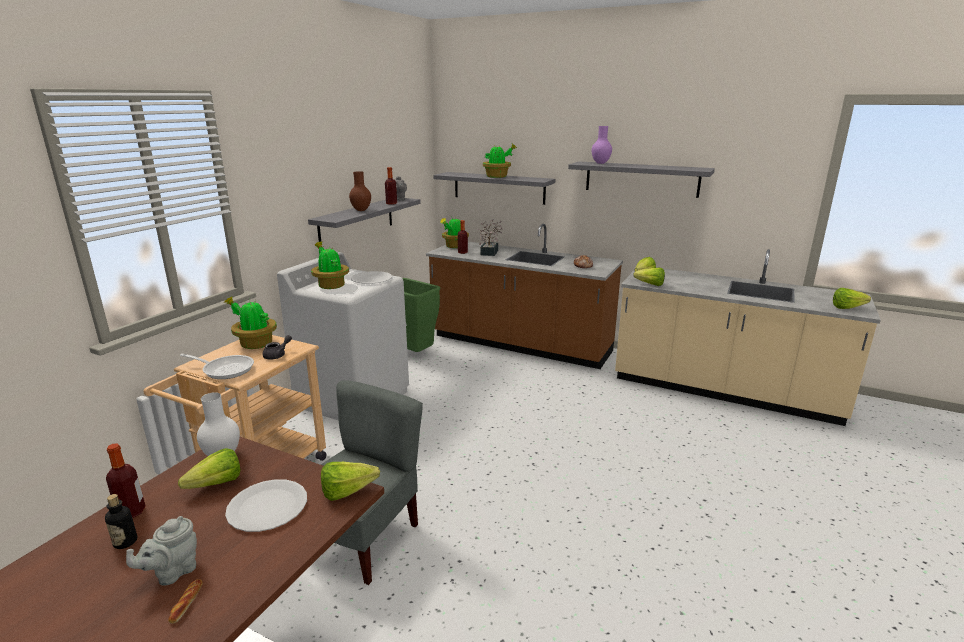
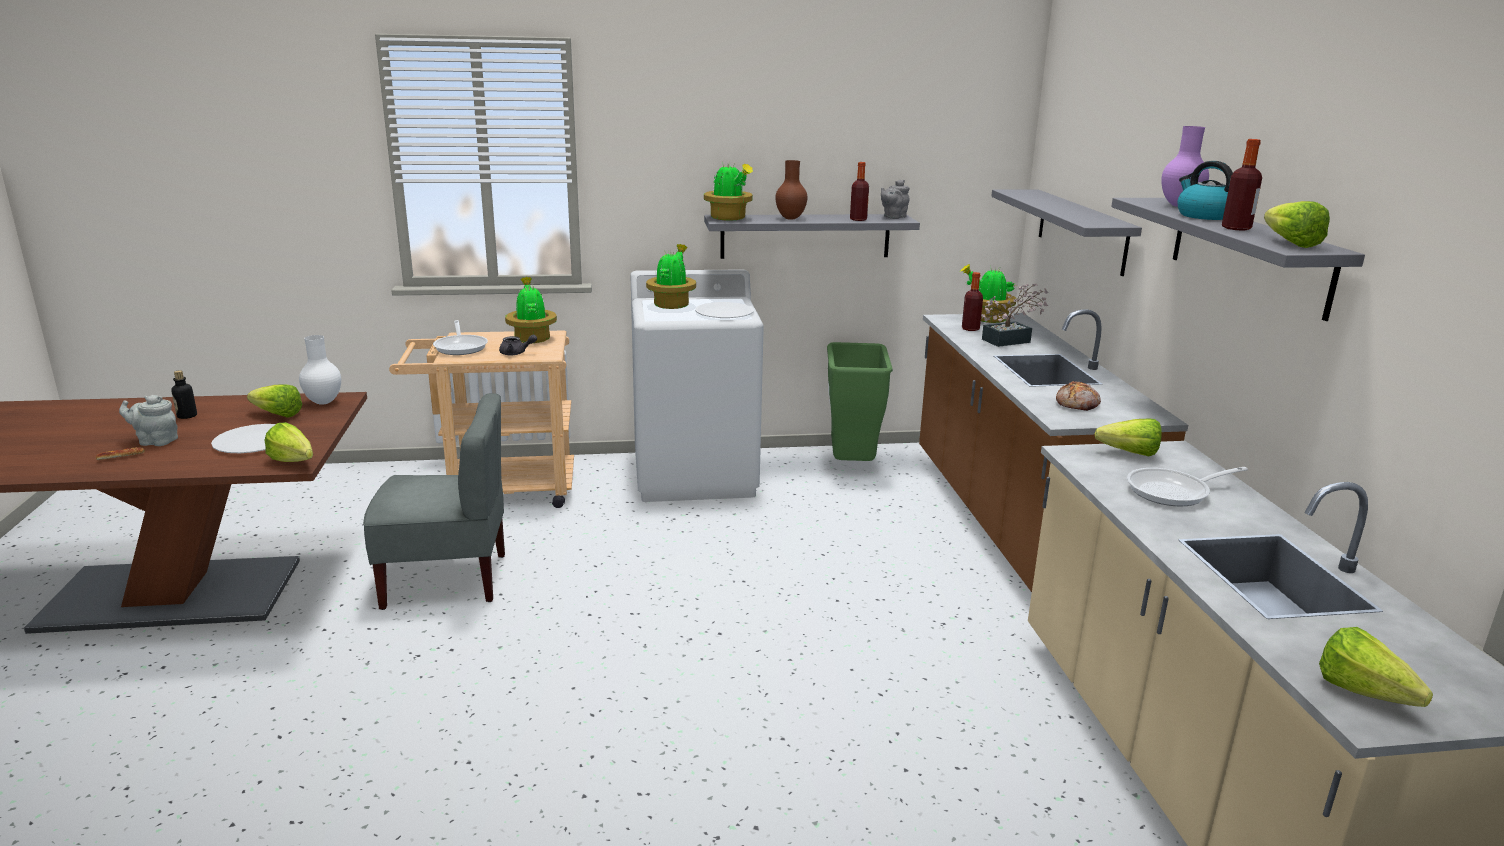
camera: 55 degrees right, 0 degrees up
bottle [106,443,146,518] -> bottle moved to [1222,139,1262,230]
potted plant [483,144,517,178] -> potted plant moved to [704,162,753,221]
lettuce [633,268,665,286] -> lettuce moved to [1264,201,1330,248]
none -> frying pan [1127,467,1248,506]
none -> kettle [1177,161,1233,220]

